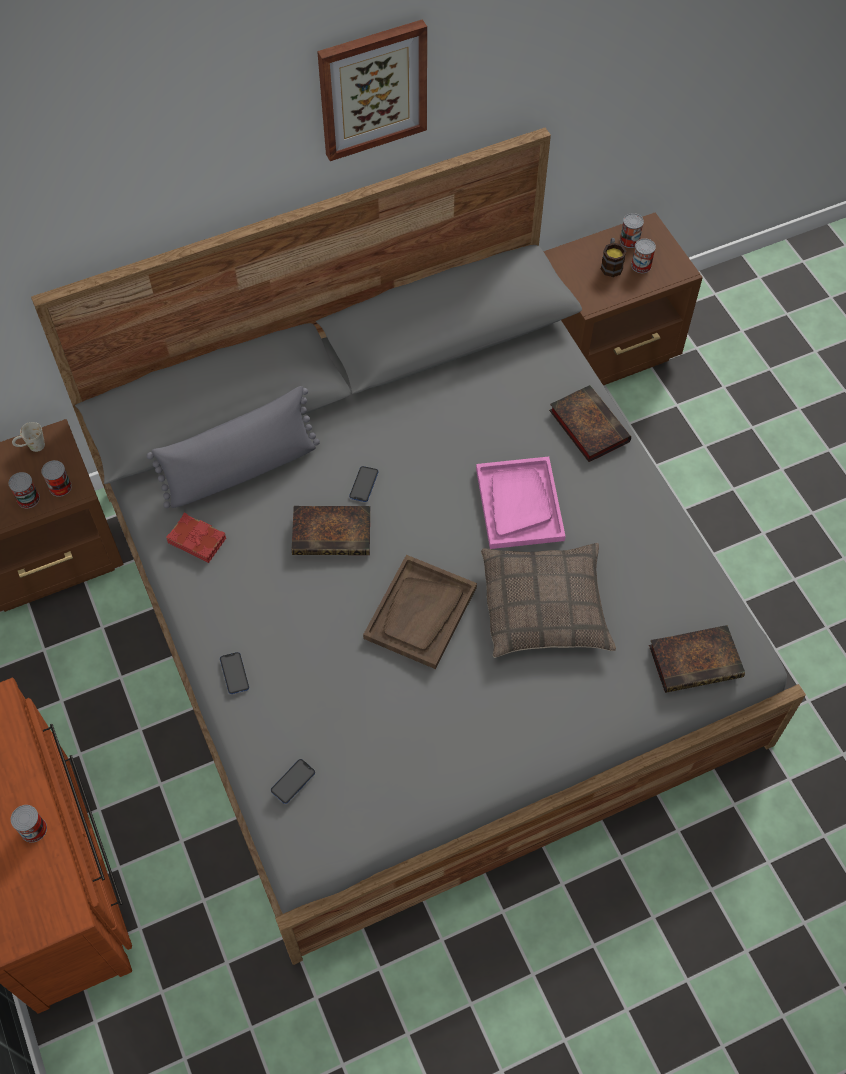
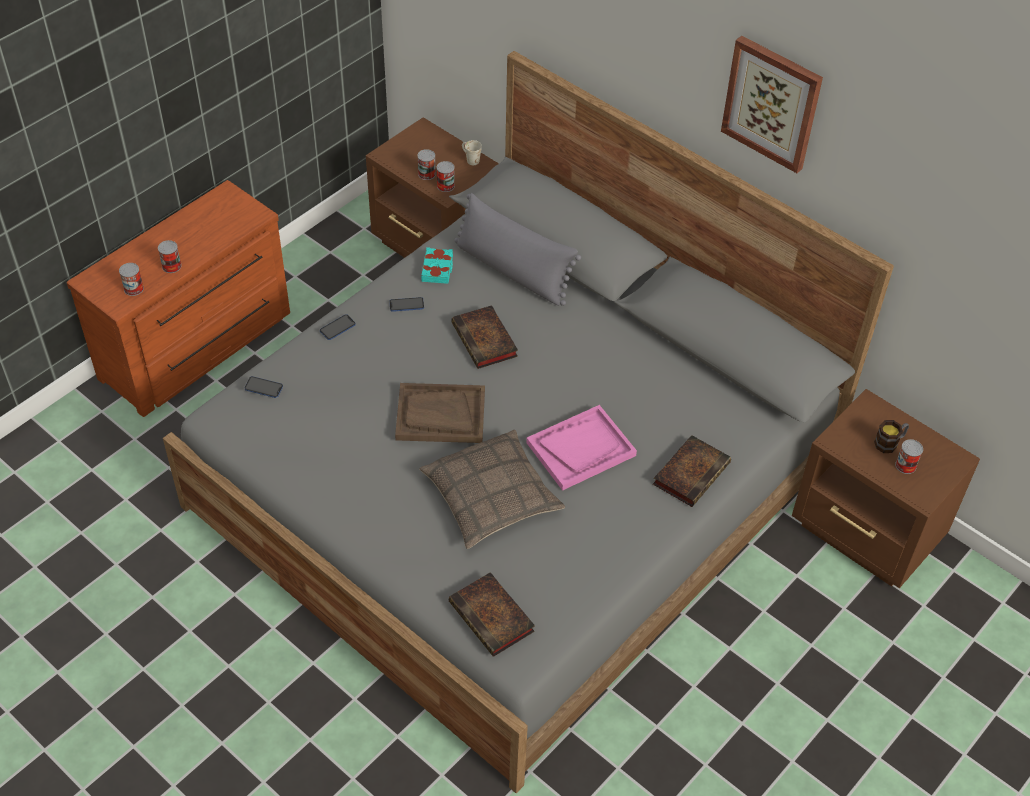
camera: 65 degrees right, 10 degrees down
red book [166,513,226,563] -> turquoise book [421,247,453,284]
phone [349,466,378,502] -> phone moved to [389,297,424,312]
can [620,213,644,248] -> can moved to [119,263,144,296]

